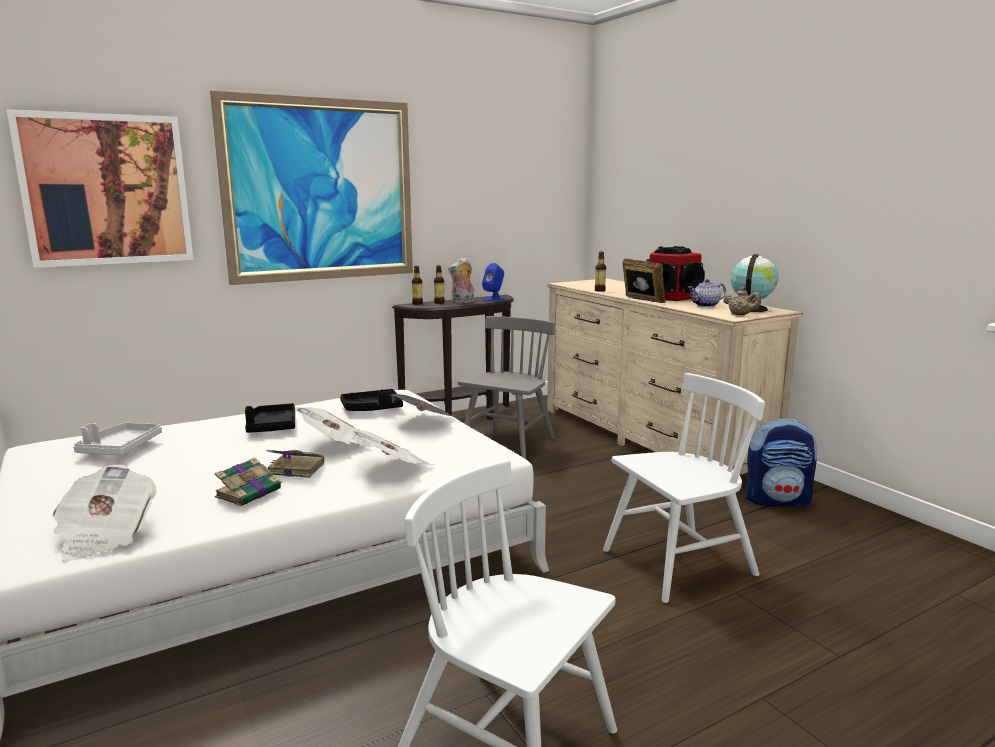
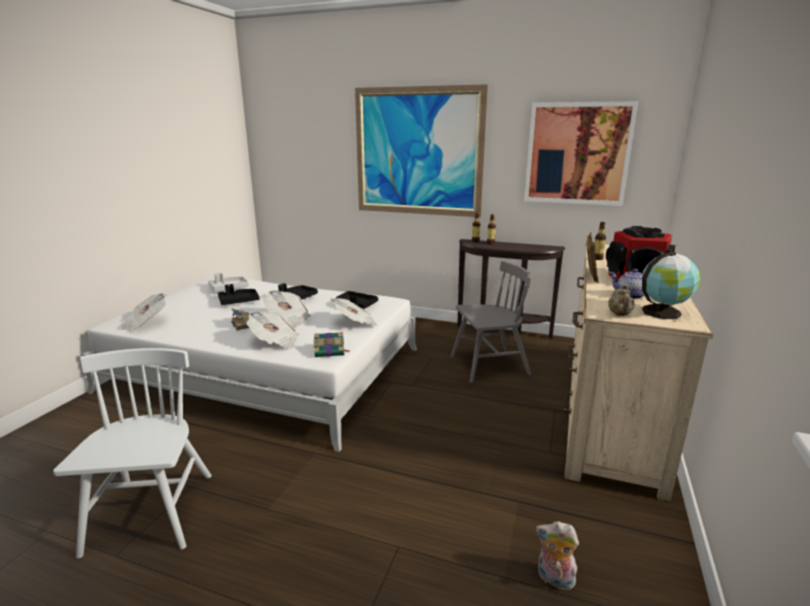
camera: 50 degrees right, 5 degrees up
picture [6,109,194,268] -> picture moved to [524,101,638,206]
book [215,457,283,506] -> book moved to [314,332,350,357]
plush toy [448,257,474,303] -> plush toy moved to [536,521,579,592]
blue speaker [482,263,505,301] -> none
white chair [603,373,765,603] -> none
backpack [746,418,817,507] -> none
none -> black tray [218,284,259,305]

